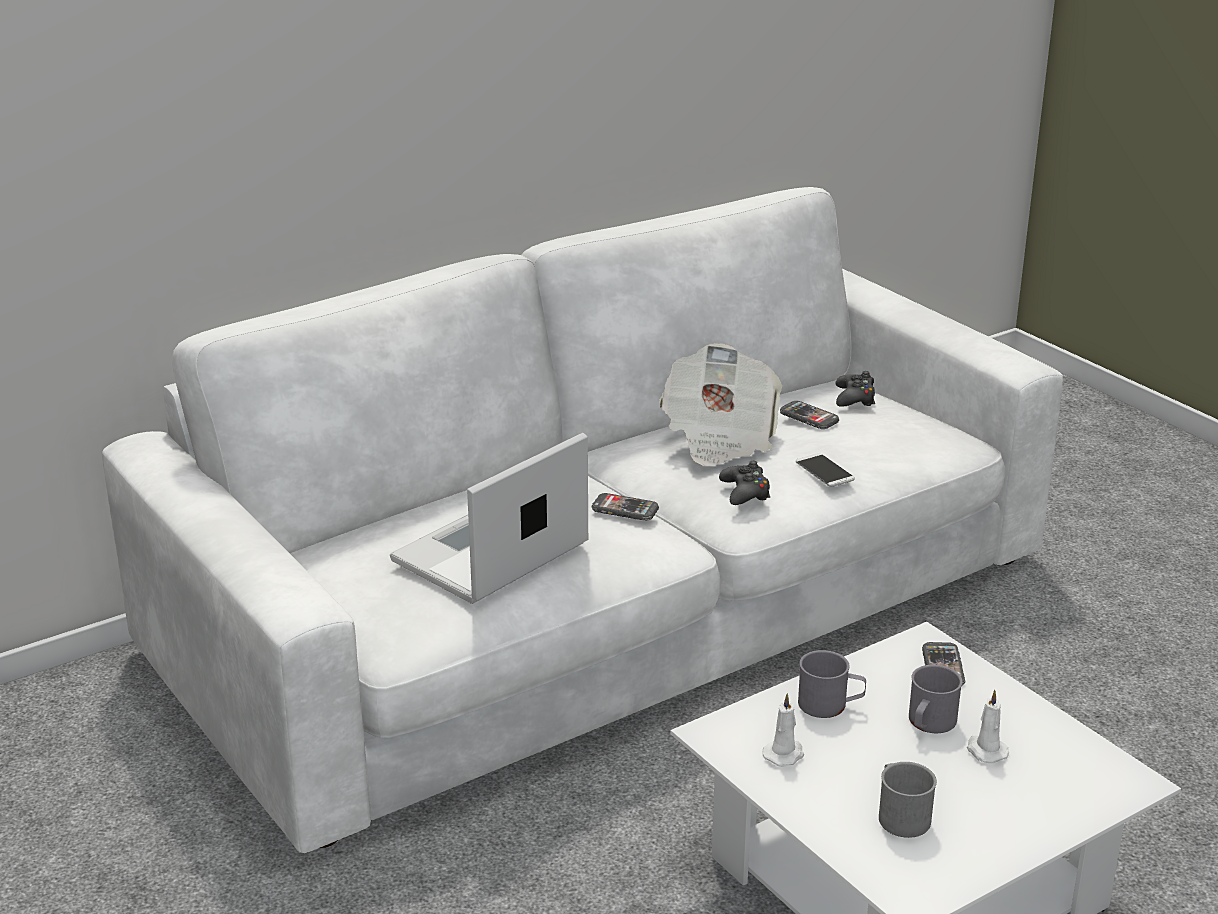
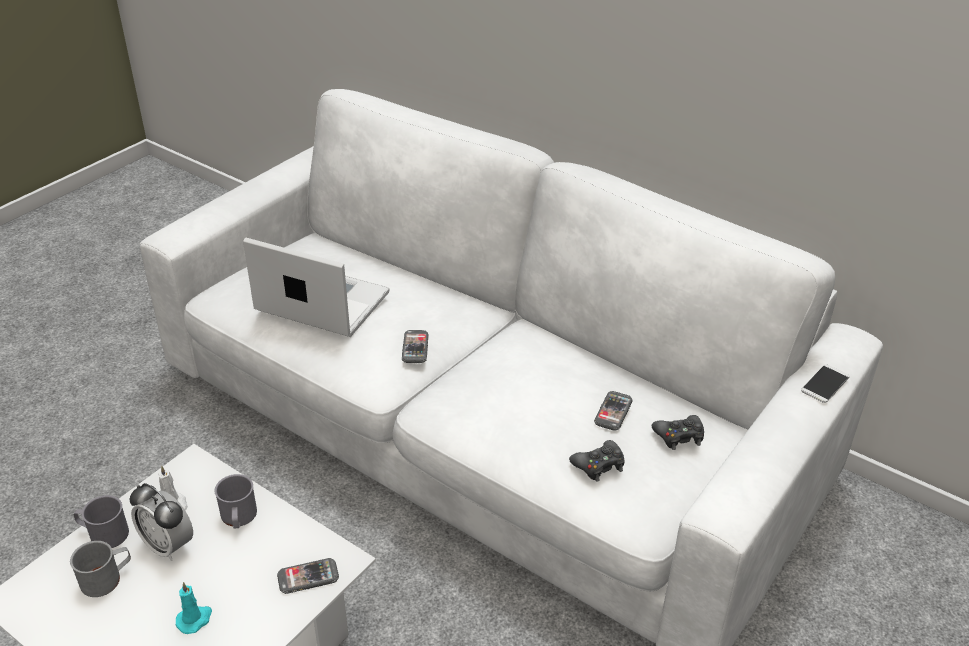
camera: 70 degrees right, 10 degrees up
newspaper [660,343,782,466] -> none
black game controller [719,461,770,505] -> black game controller moved to [569,440,625,482]
phone [796,453,855,487] -> phone moved to [801,365,850,403]
grey mug [909,665,963,733] -> grey mug moved to [73,495,129,548]
white candle [967,690,1009,763] -> turquoise candle [176,582,212,634]
none -> alarm clock [129,483,193,561]

